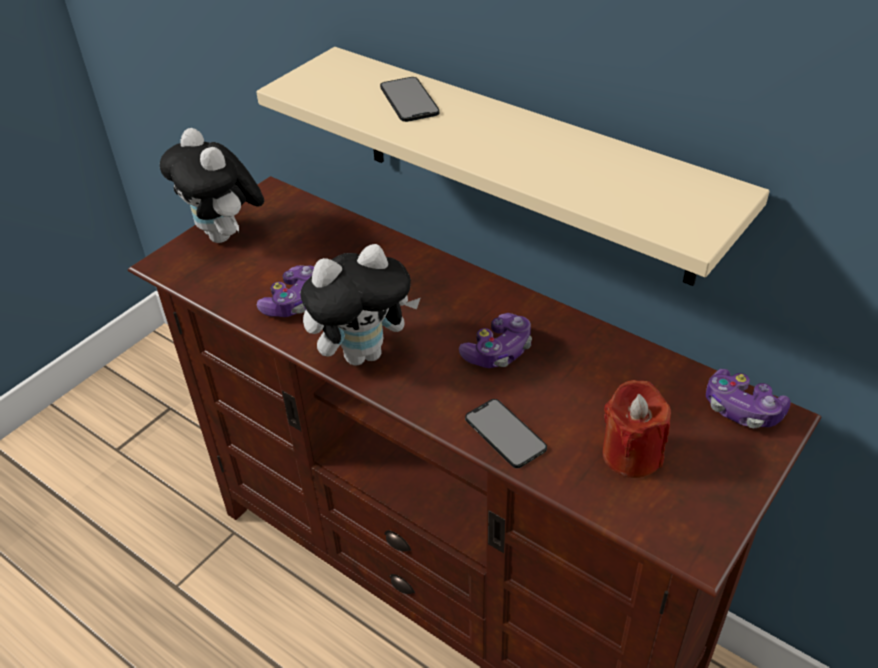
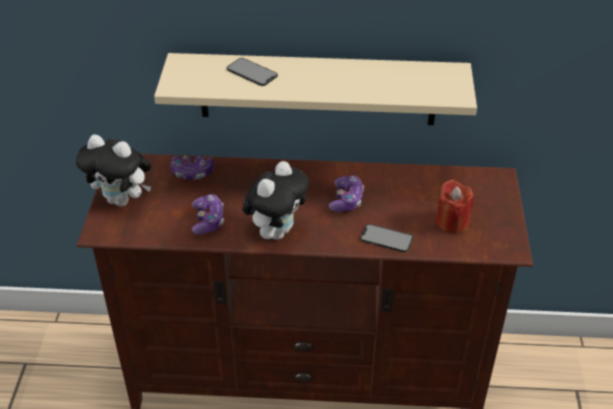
camera: 35 degrees left, 0 degrees up
game controller [706,369,791,428] -> game controller moved to [171,154,214,180]

